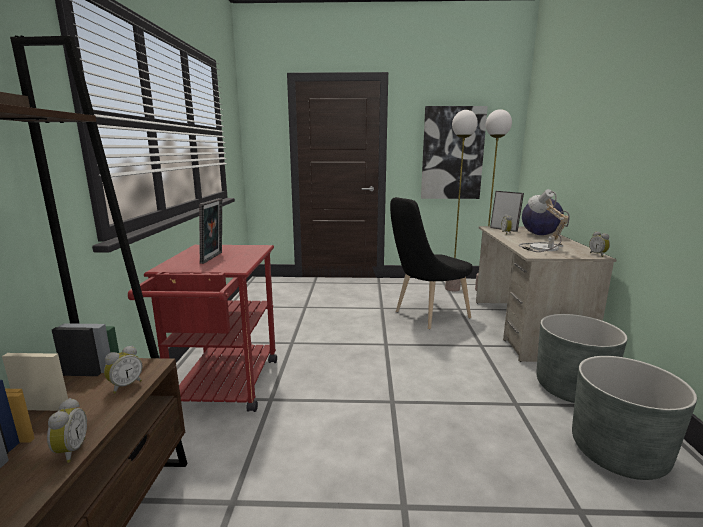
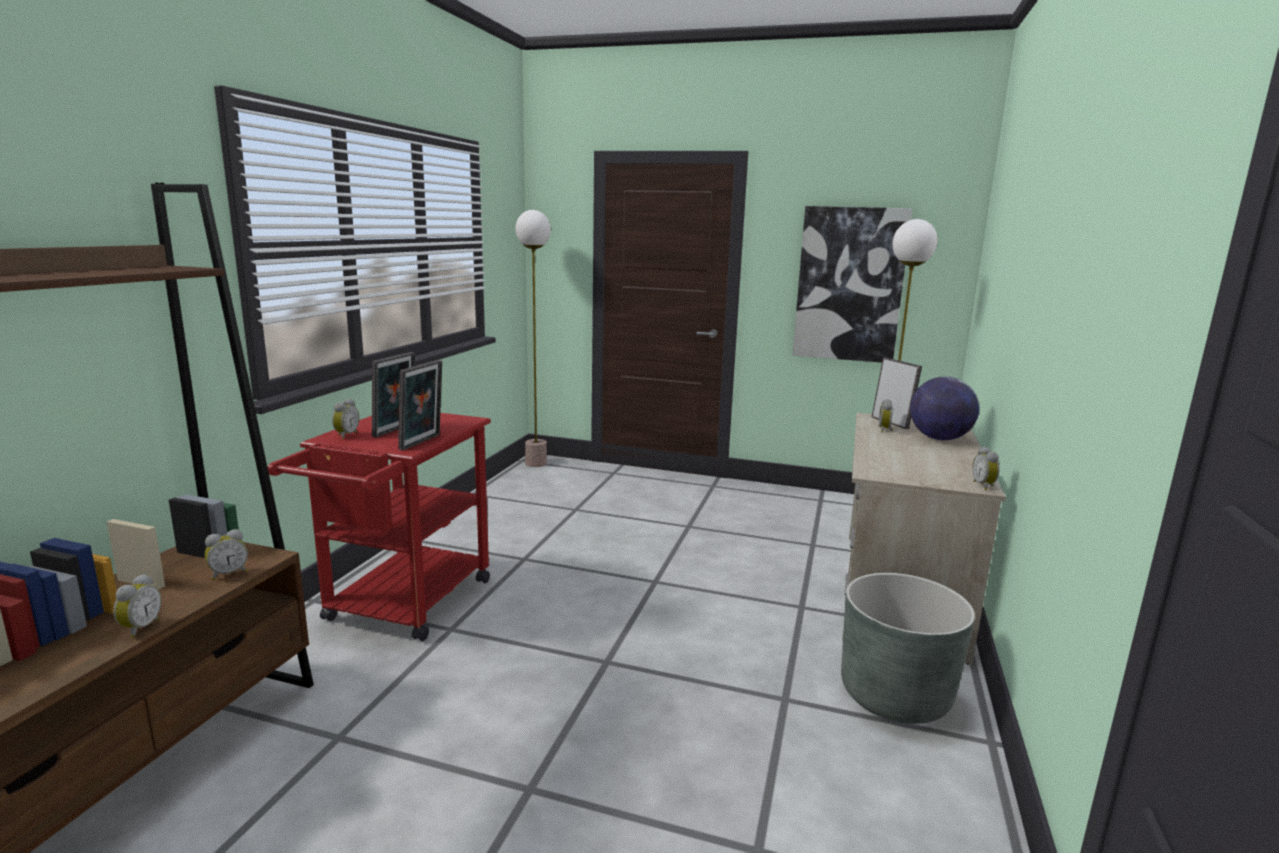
camera: 15 degrees right, 0 degrees up
black chair [390,197,473,329] -> none
floor lamp [445,110,478,292] -> floor lamp moved to [516,210,551,467]
table lamp [519,189,570,252] -> none
grey planter [572,356,697,480] -> none
none -> alarm clock [332,398,359,439]
none -> picture frame [398,360,442,450]

